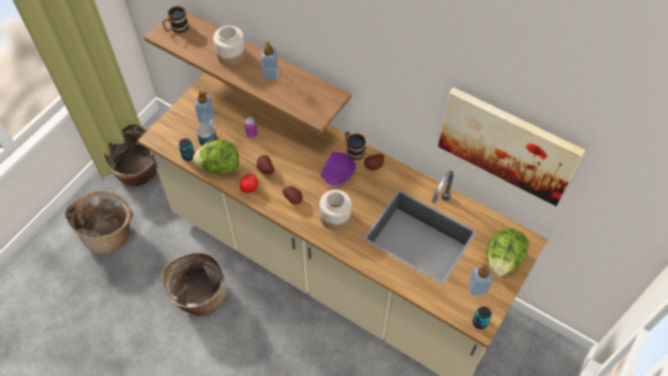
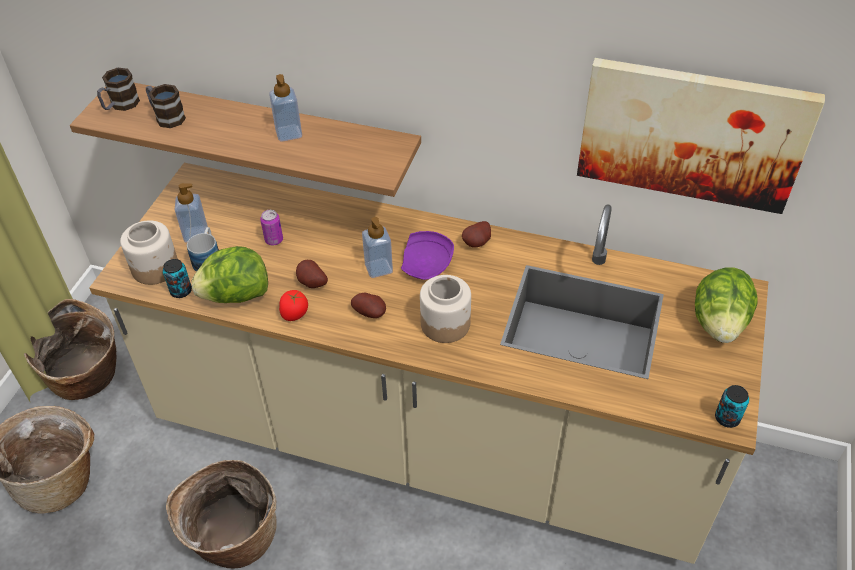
camera: 15 degrees left, 10 degrees down
jar [213,26,246,67] -> jar moved to [120,220,178,285]
mug [345,131,366,160] -> mug moved to [146,84,186,128]
soap dispenser [468,265,492,295] -> soap dispenser moved to [362,217,393,278]

